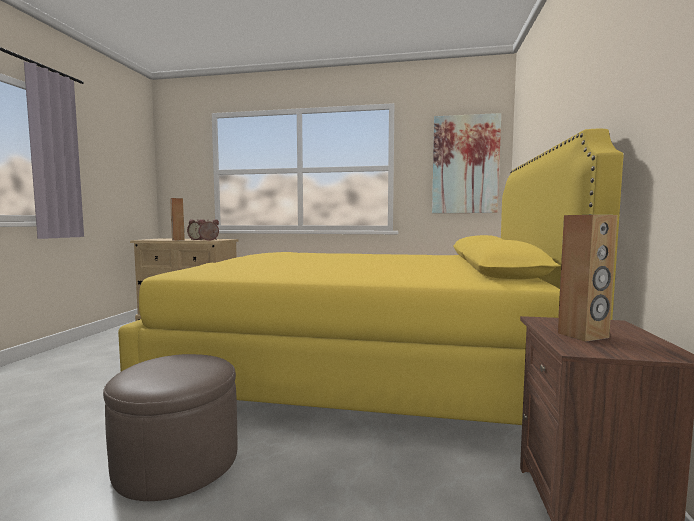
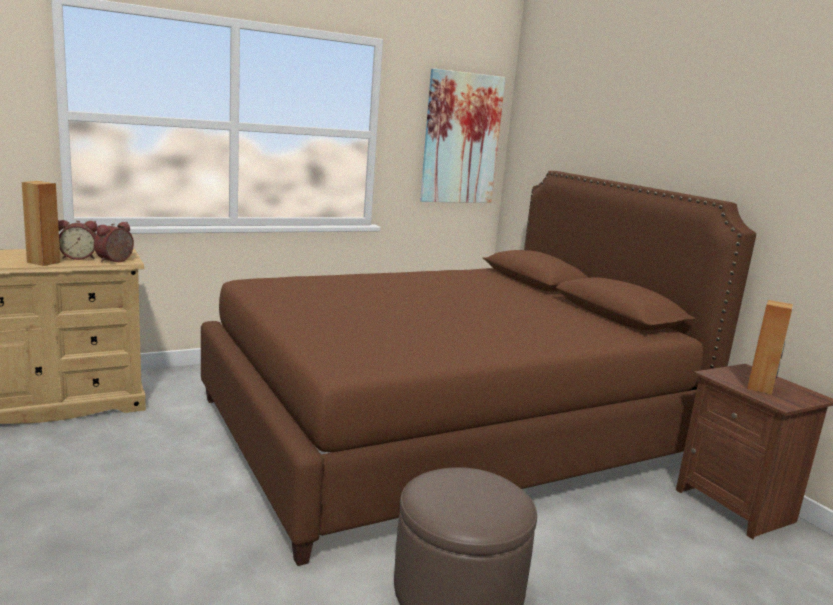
camera: 40 degrees left, 10 degrees up
yellow bed [118,128,623,425] -> brown bed [201,171,756,566]

